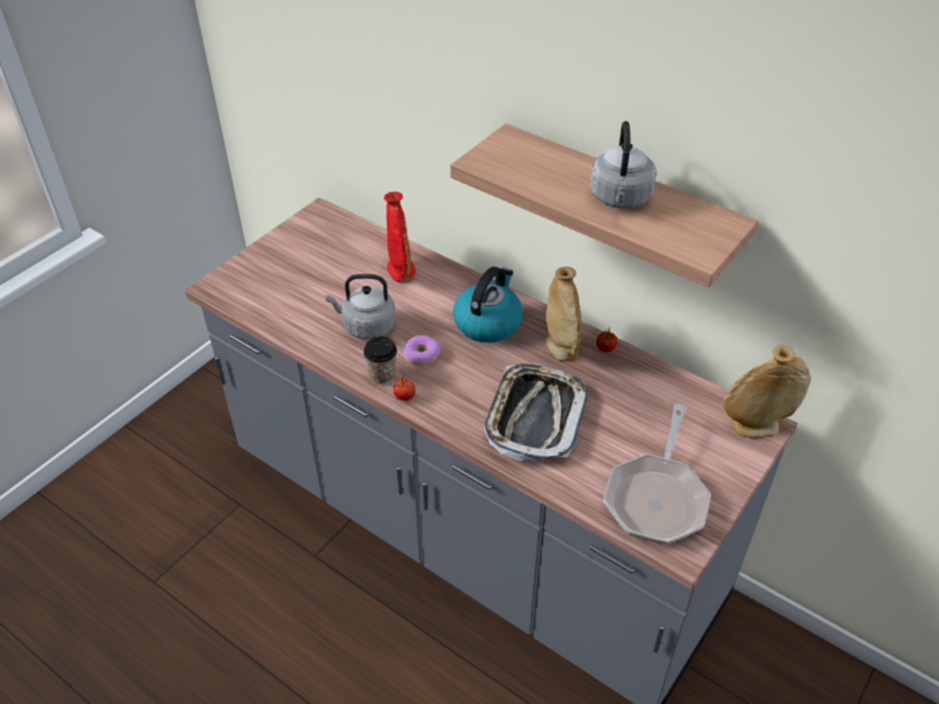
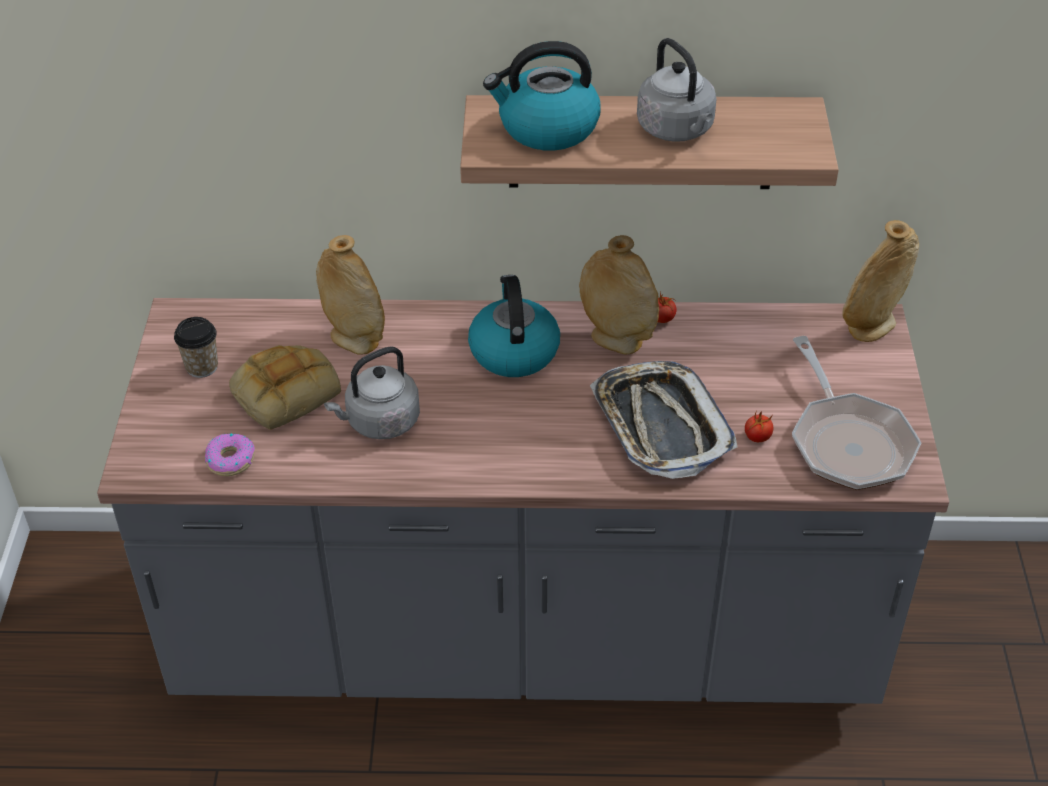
camera: 35 degrees left, 0 degrees up
cup [364,336,397,384] -> cup moved to [174,317,218,378]
red vase [384,192,416,282] -> beige vase [316,235,385,355]
tomato [394,375,415,401] -> tomato moved to [745,410,774,442]
donut [403,335,441,366] -> donut moved to [205,434,255,476]
none -> bread [229,345,341,430]
none -> kettle [483,41,601,151]

